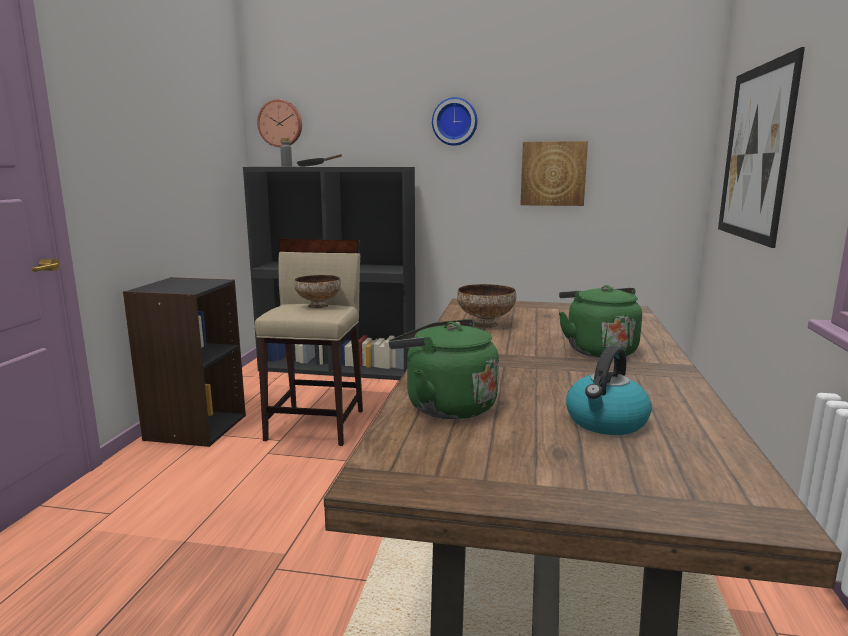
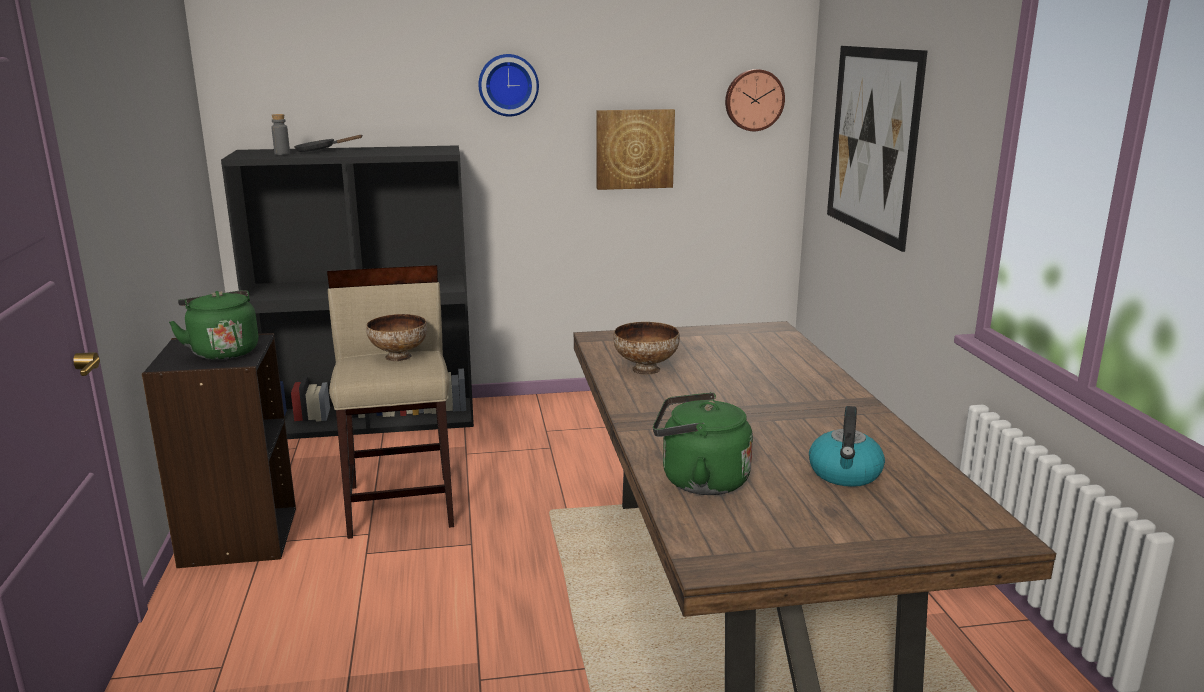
camera: 20 degrees left, 5 degrees up
wall clock [257,99,302,147] -> wall clock moved to [725,69,785,131]
green kettle [559,285,642,358] -> green kettle moved to [169,290,258,360]

